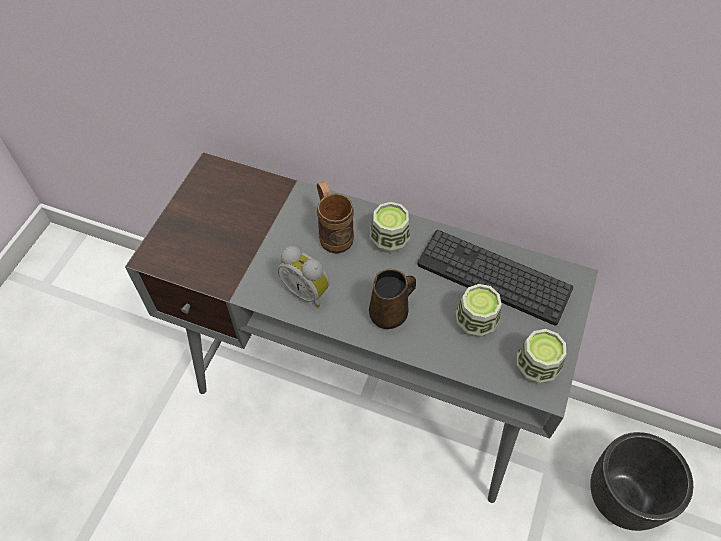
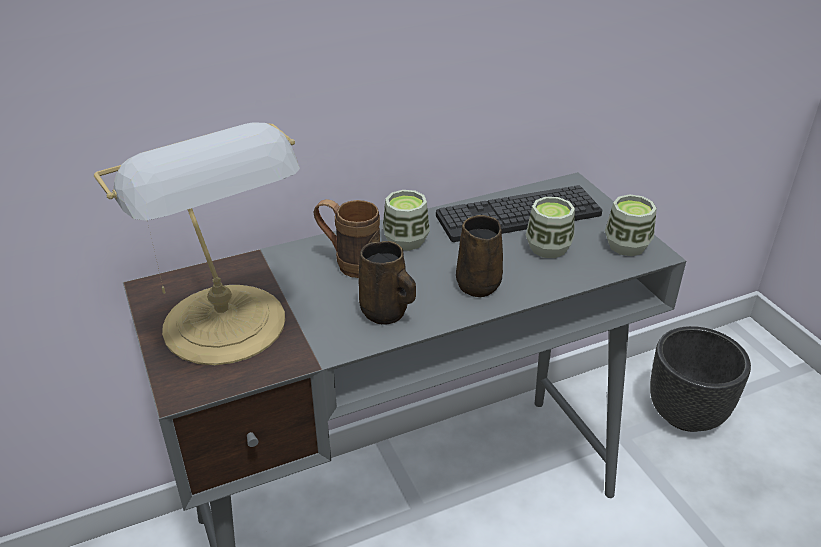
camera: 45 degrees left, 20 degrees down
alarm clock [278,246,330,307] -> brown mug [358,241,416,325]
none -> table lamp [94,122,300,365]

